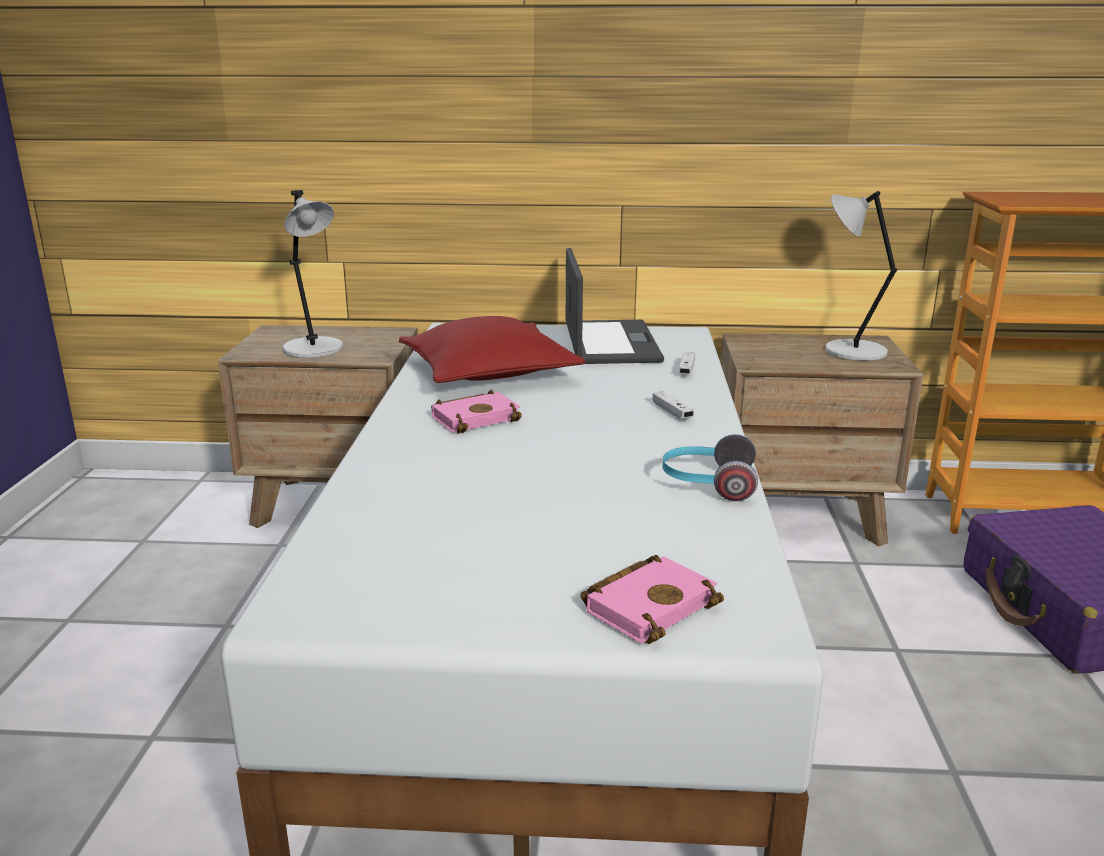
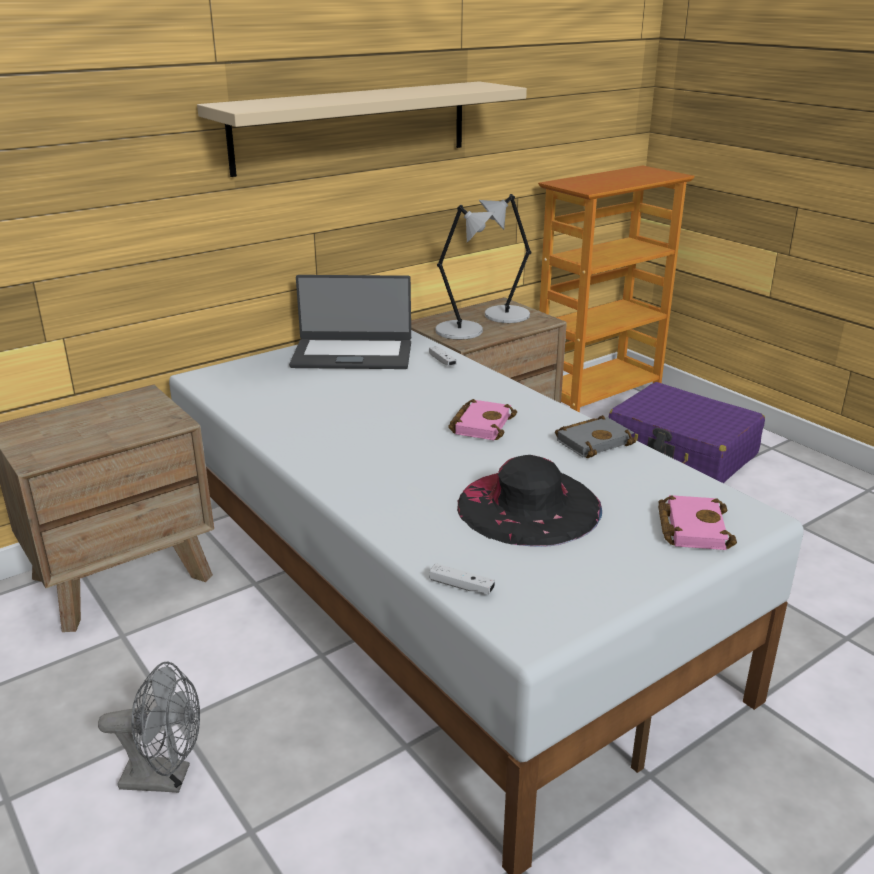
camera: 40 degrees left, 5 degrees up
grey table lamp [282,190,343,358] -> grey table lamp moved to [435,205,494,340]
red pillow [399,316,586,383] -> none
pink book [431,389,522,434] -> pink book moved to [448,399,517,440]
laptop [566,248,664,364] -> laptop turned 135 degrees clockwise [289,275,411,369]
white game controller [653,391,694,419] -> white game controller moved to [429,564,495,594]
headphones [662,434,758,501] -> grey book [555,415,636,458]
none -> grey fan [98,661,200,793]
none -> beige shelf [197,81,527,177]
none -> black hat [457,455,602,547]

